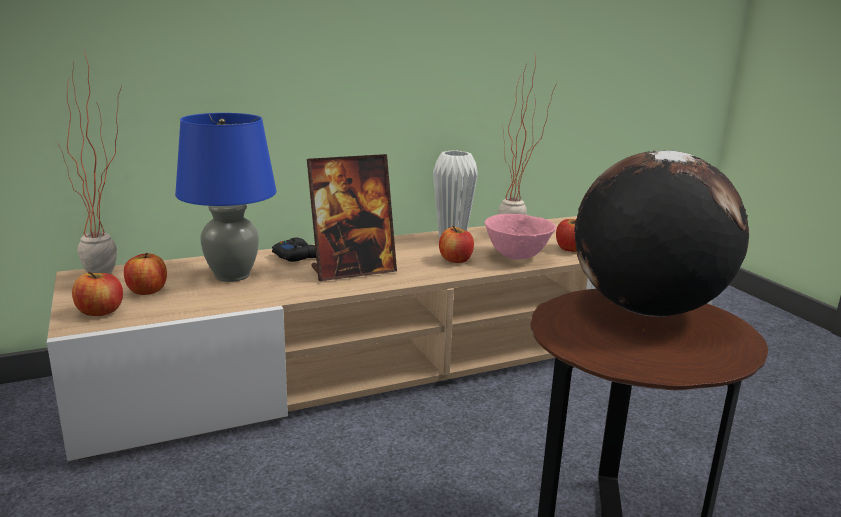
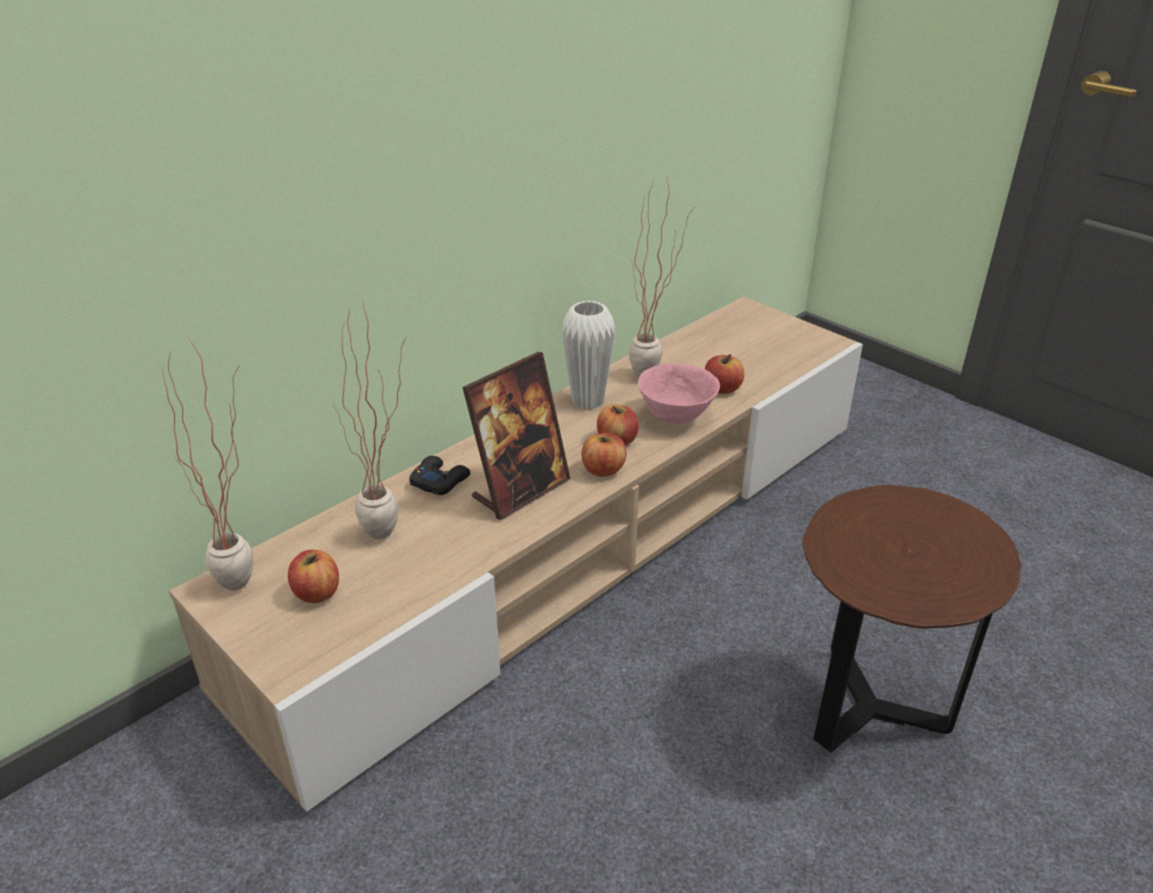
camera: 20 degrees left, 15 degrees up
apple [72,272,123,316] -> apple moved to [581,433,626,477]
blue table lamp [175,113,276,282] -> potted plant [333,303,406,540]
globe [574,150,749,317] -> none

